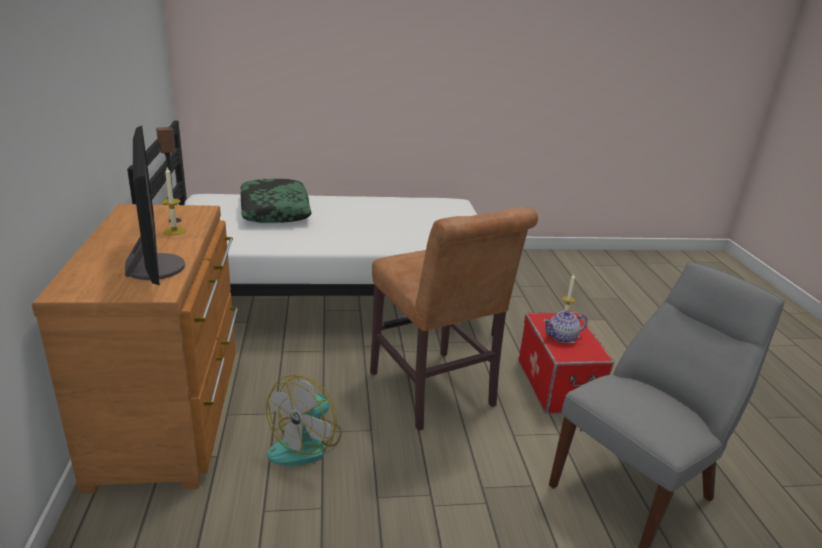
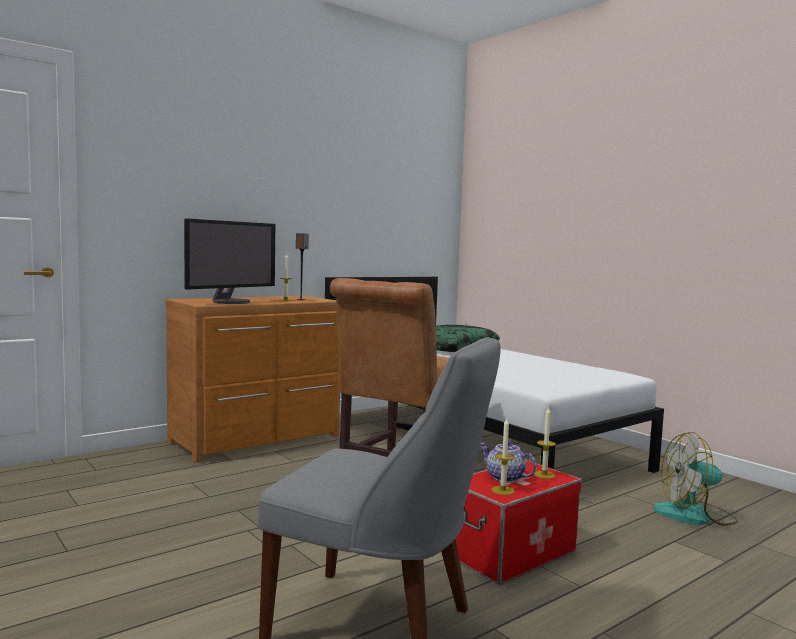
camera: 60 degrees right, 20 degrees down
fan [266,375,342,465] -> fan moved to [653,432,738,526]
none -> candle [491,418,515,495]

